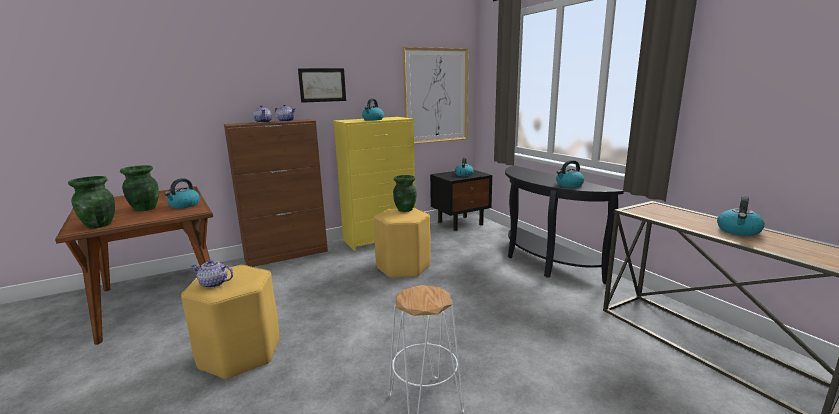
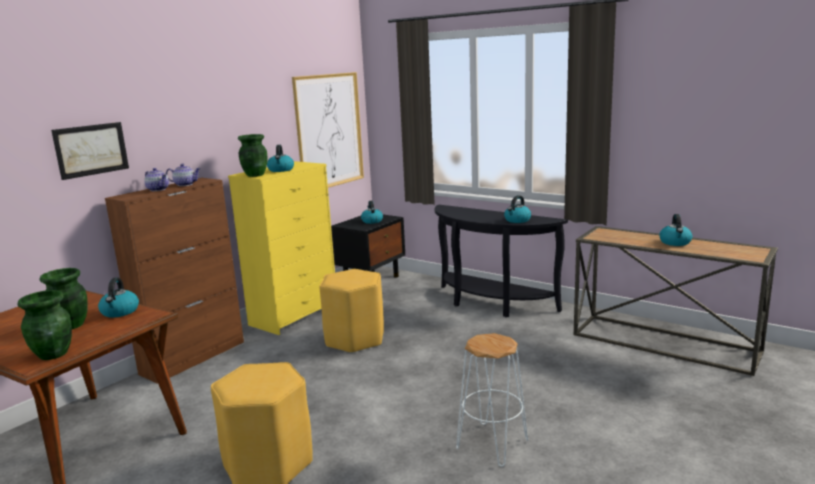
camera: 25 degrees left, 0 degrees up
teapot [190,259,233,288] -> none
picture [298,68,346,103] -> picture moved to [51,122,129,180]
green vase [393,175,417,212] -> green vase moved to [238,134,267,177]

